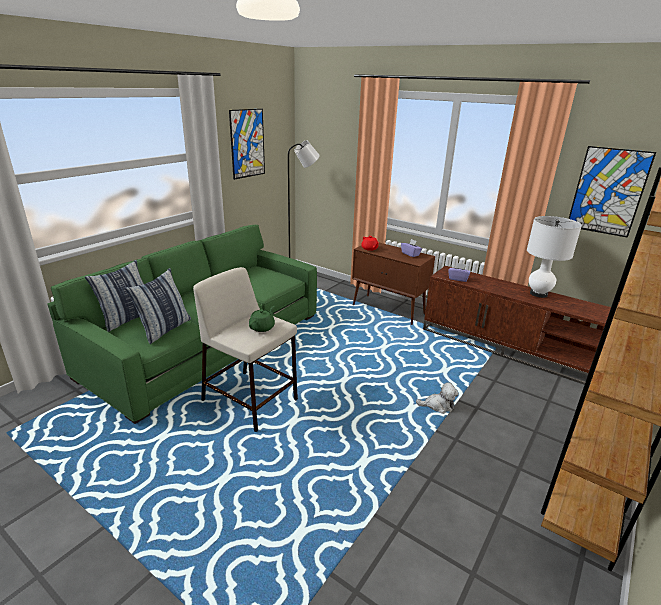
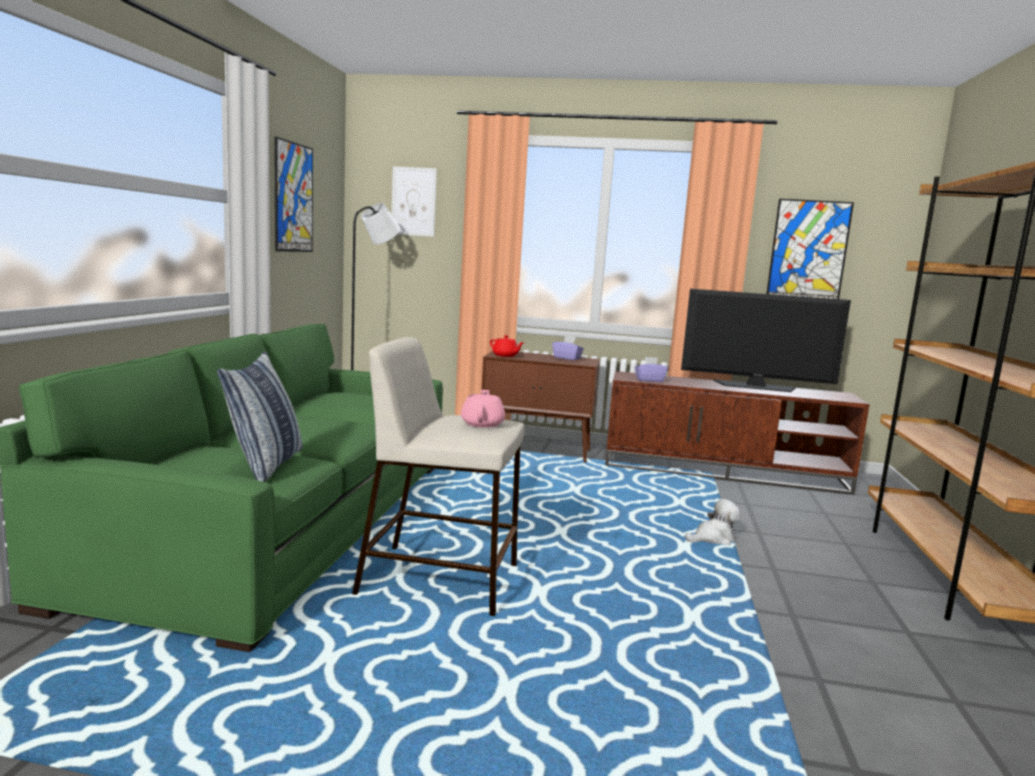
camera: 25 degrees left, 15 degrees down
pillow [85,260,144,332] -> none
green teapot [249,306,275,332] -> pink teapot [461,390,505,428]
white table lamp [527,216,582,298] -> television [681,289,851,392]
none -> picture [392,166,437,237]

